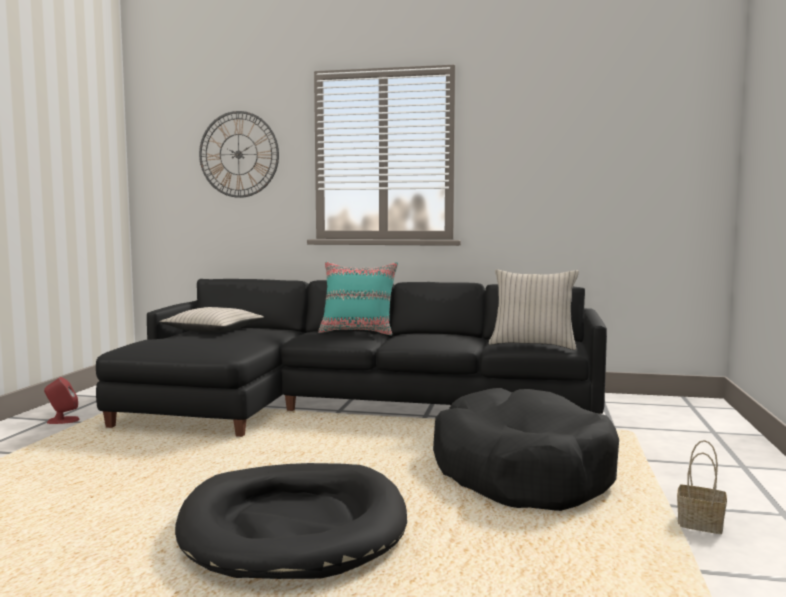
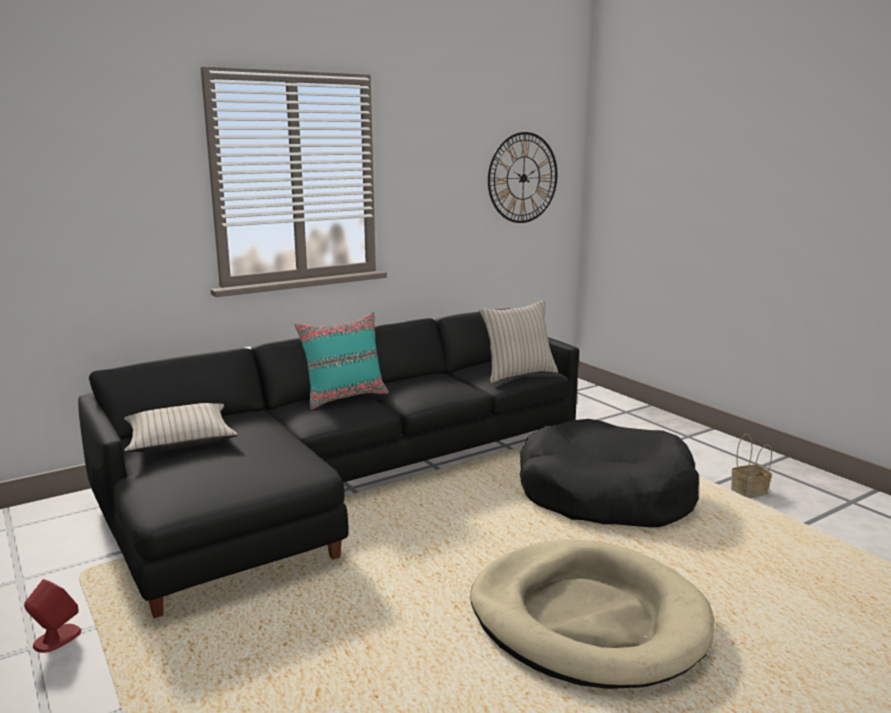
camera: 45 degrees left, 10 degrees up
black dog bed [175,463,407,579] -> beige dog bed [470,539,714,689]
wall clock [199,111,279,198] -> wall clock moved to [488,132,557,223]

